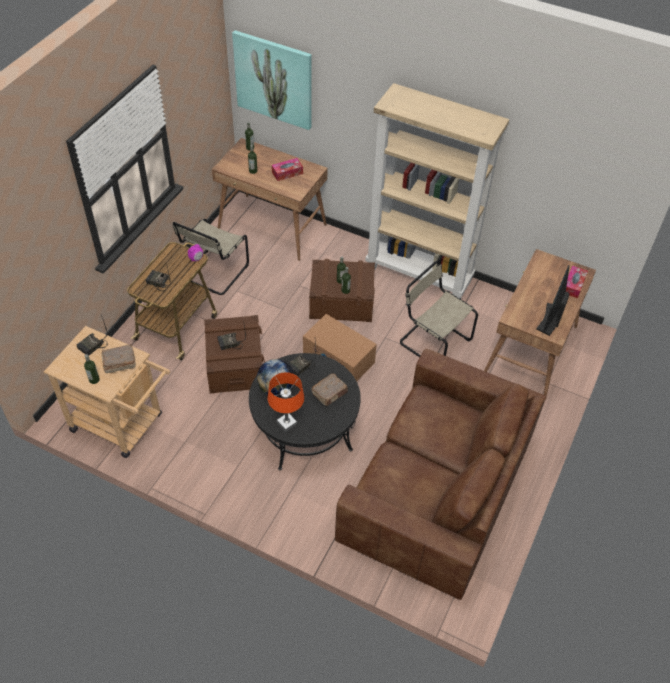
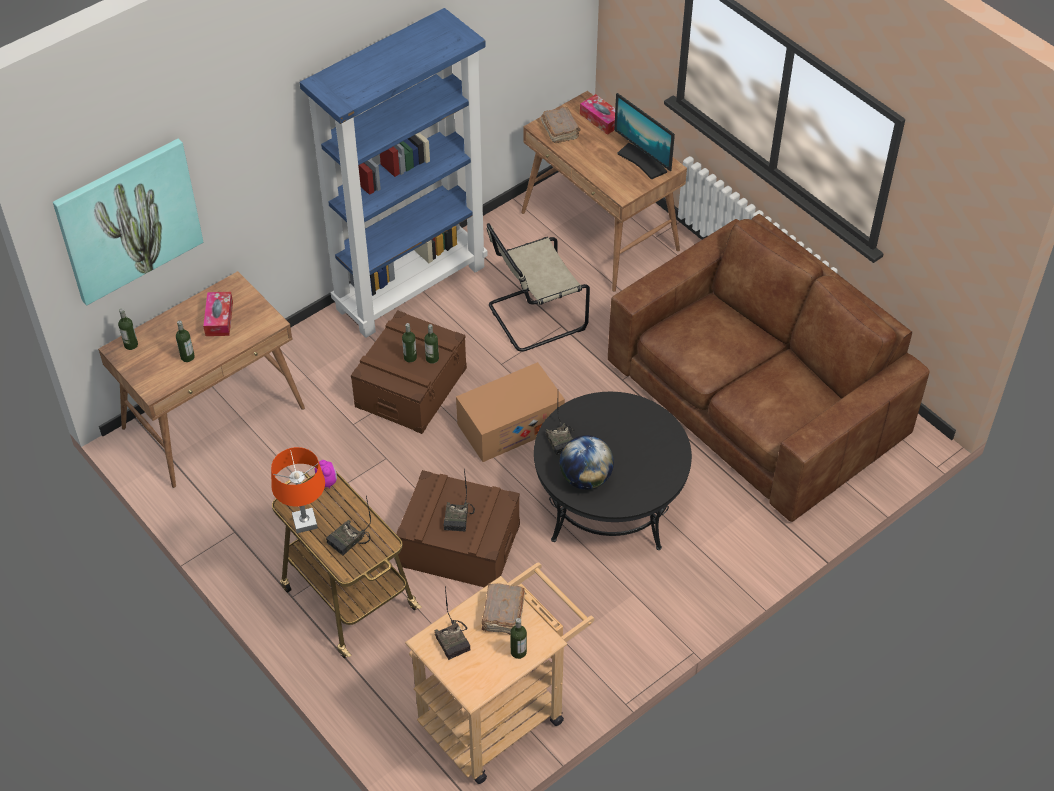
camera: 65 degrees left, 0 degrees up
beige chair [172,219,249,295] -> none
orange table lamp [268,372,304,432] -> orange table lamp moved to [271,447,325,533]
brown book [312,374,348,406] -> brown book moved to [541,107,581,143]
beige bookcase [365,83,509,299] -> blue bookcase [300,8,488,338]

